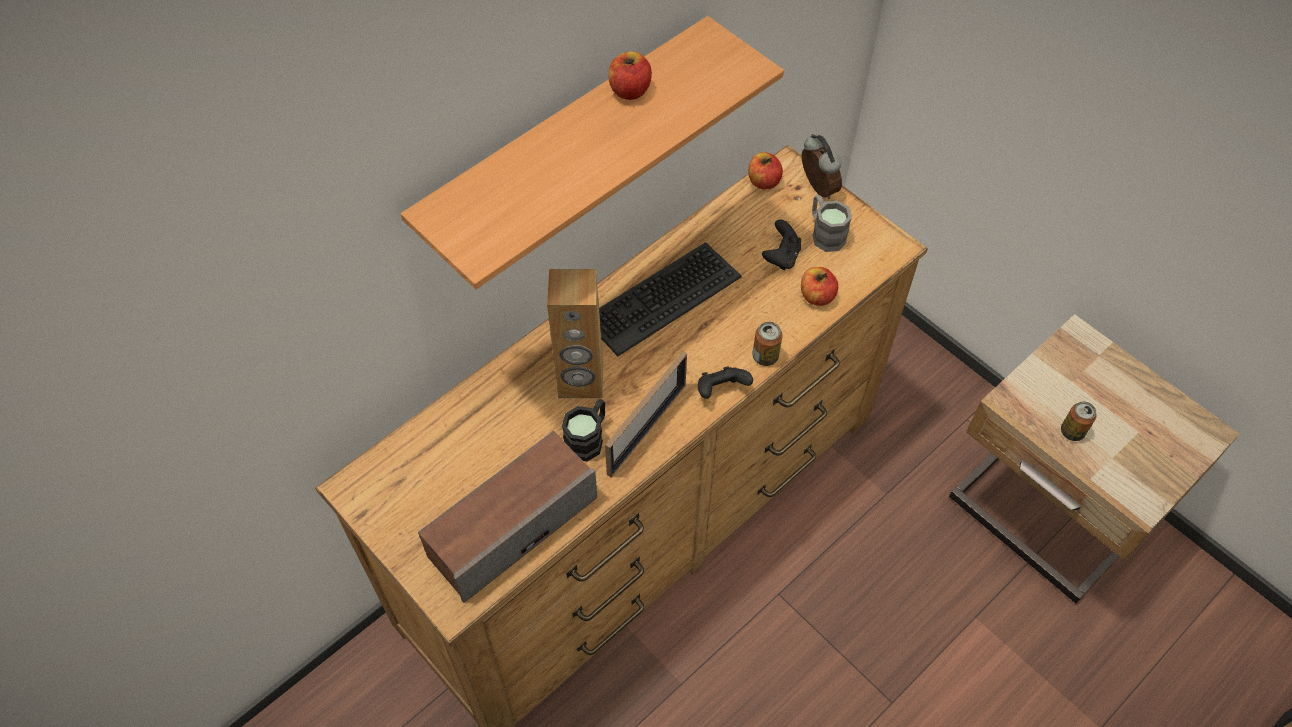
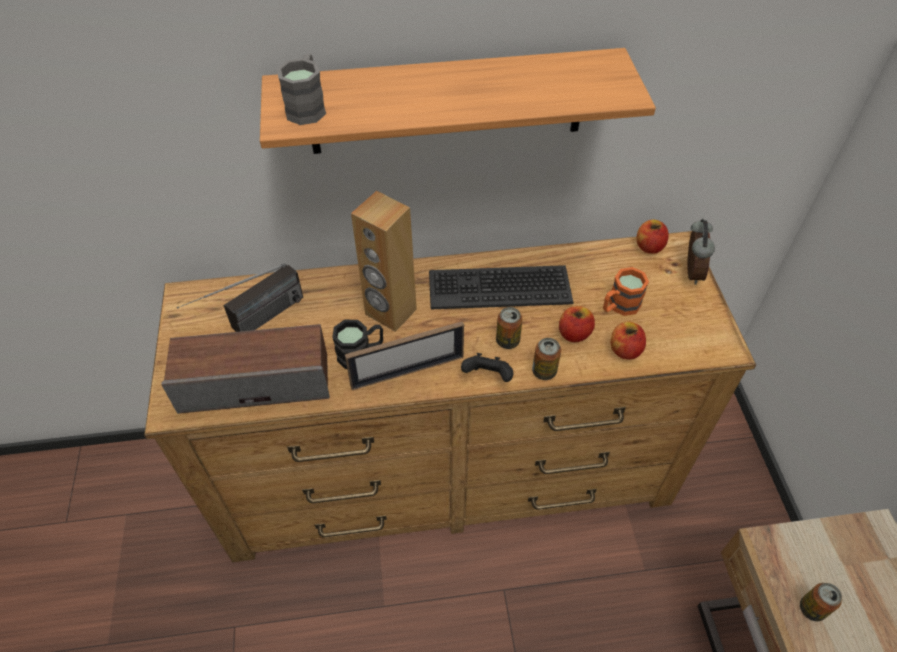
camera: 35 degrees right, 5 degrees down
apple [608,51,652,100] -> apple moved to [559,306,595,342]
black game controller [762,220,801,270] -> orange mug [603,267,649,316]
grey mug [812,195,852,252] -> grey mug moved to [277,53,326,125]
none -> radio [177,263,303,332]
none -> can [496,307,522,349]

